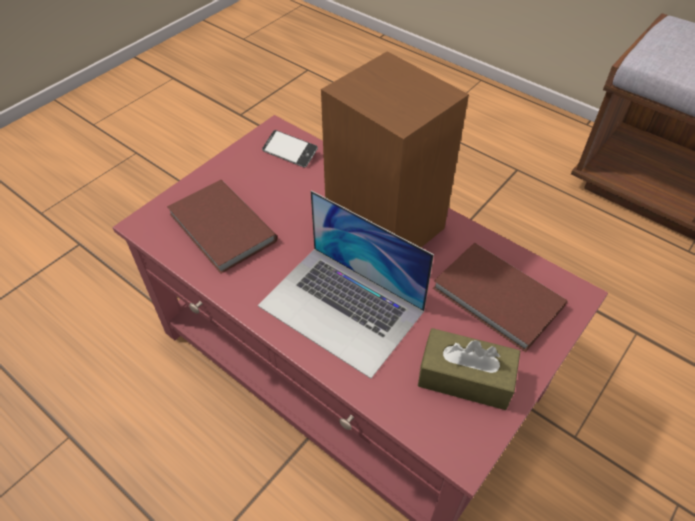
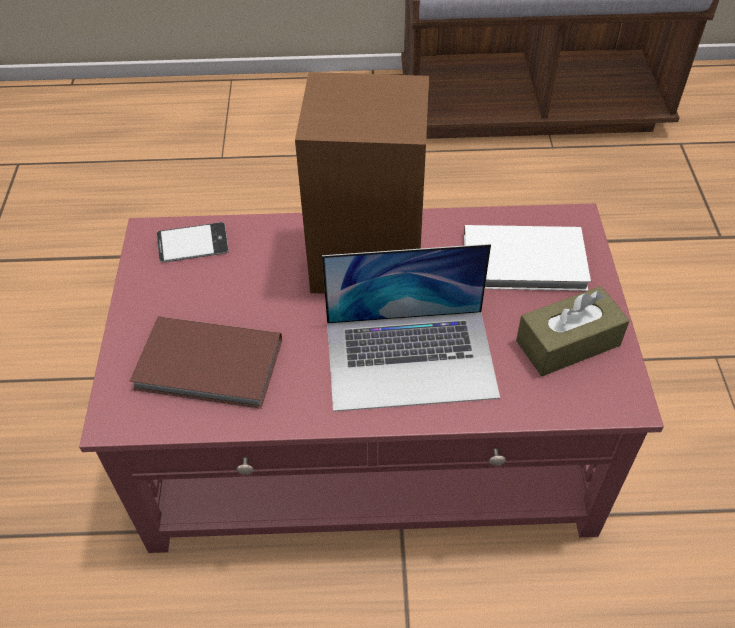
camera: 40 degrees left, 0 degrees up
brown book [433,243,567,352] -> white book [464,225,591,291]

